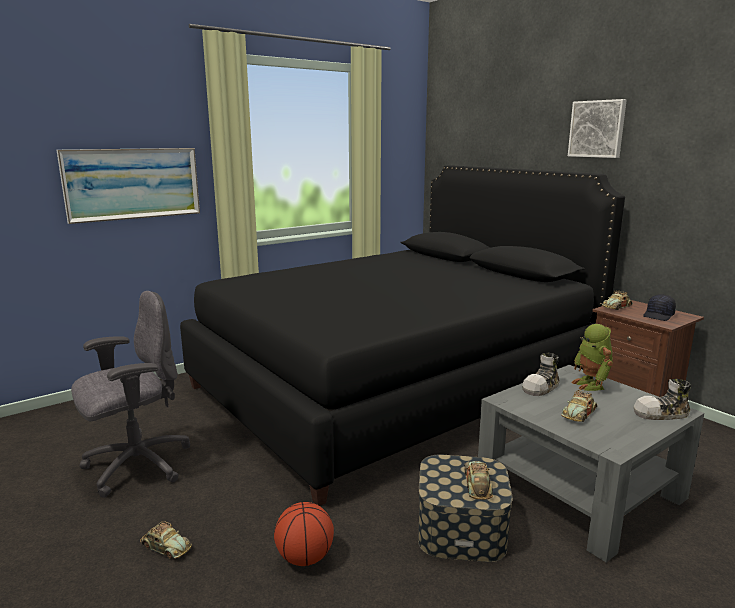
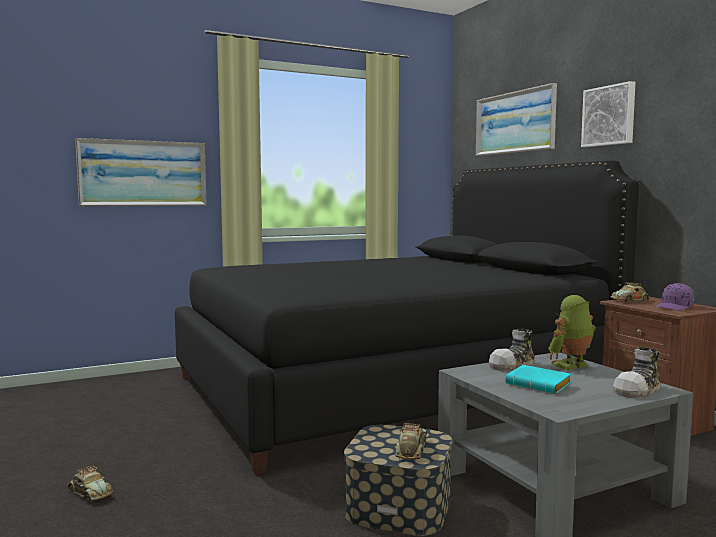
camera: 10 degrees right, 10 degrees down
grey office chair [71,291,190,498] -> none
basketball [274,502,334,566] -> none
toy car [561,390,598,422] -> turquoise book [505,365,571,394]
toy robot [571,324,613,391] -> toy robot turned 60 degrees clockwise [548,295,596,370]
shoe [634,379,691,420] -> shoe turned 45 degrees counterclockwise [613,347,661,398]
black cap [643,294,676,321] -> purple cap [655,283,694,311]
none -> picture [476,83,557,156]

